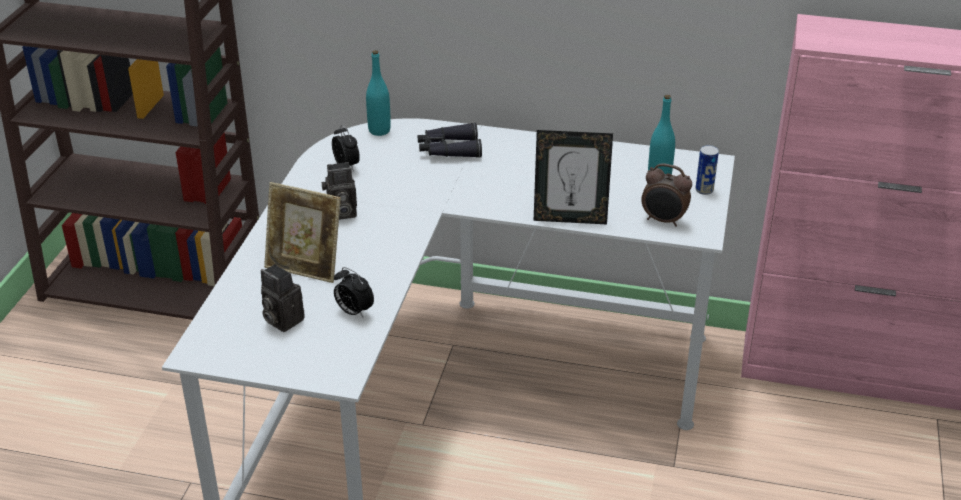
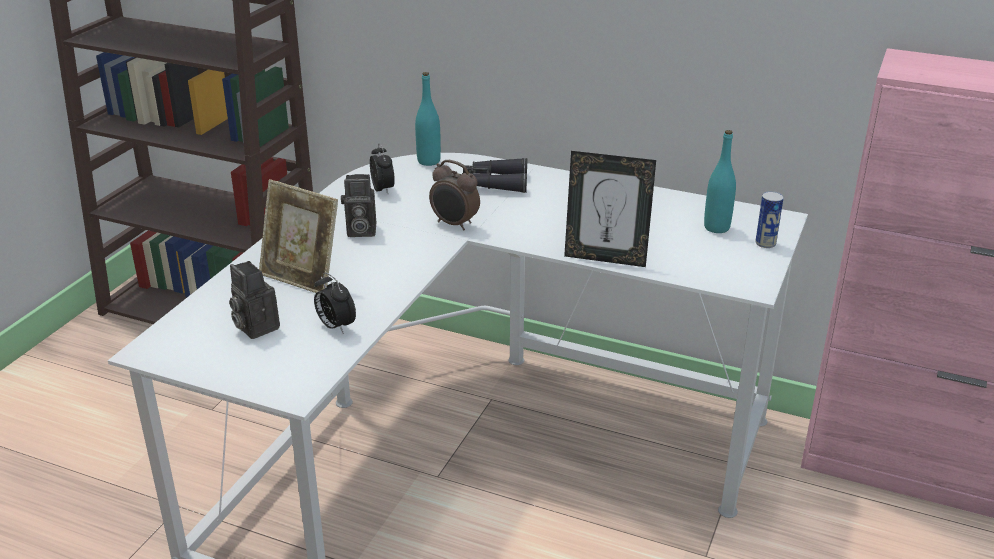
camera: 10 degrees right, 5 degrees down
alarm clock [642,164,692,227] -> alarm clock moved to [429,160,480,231]

